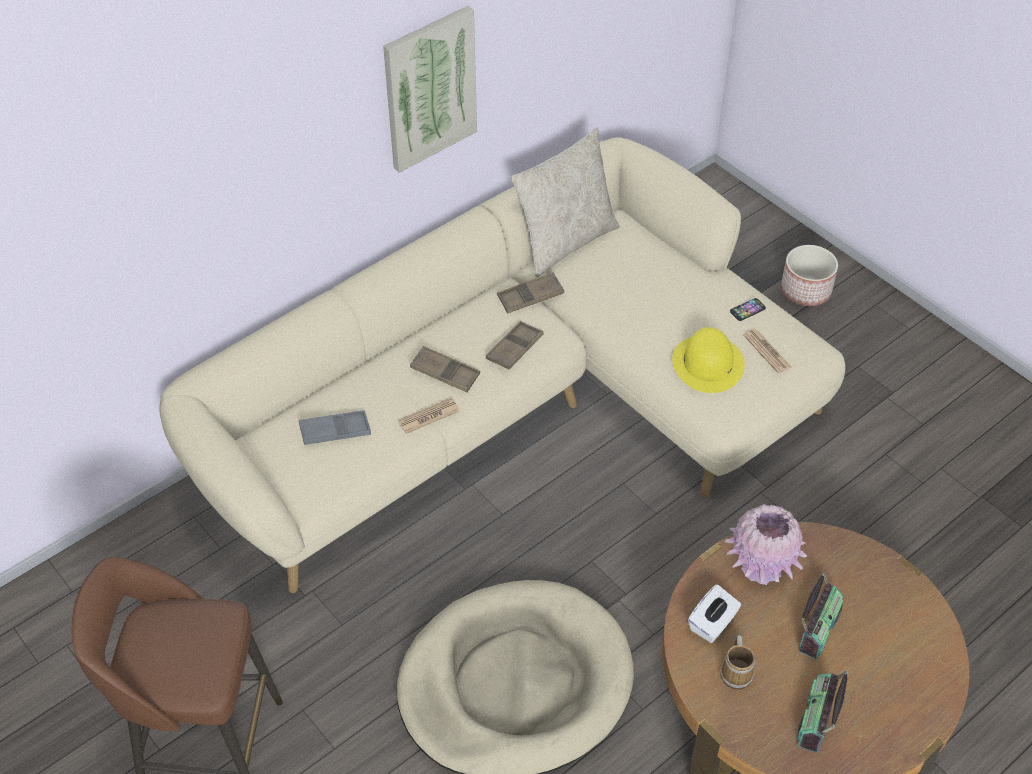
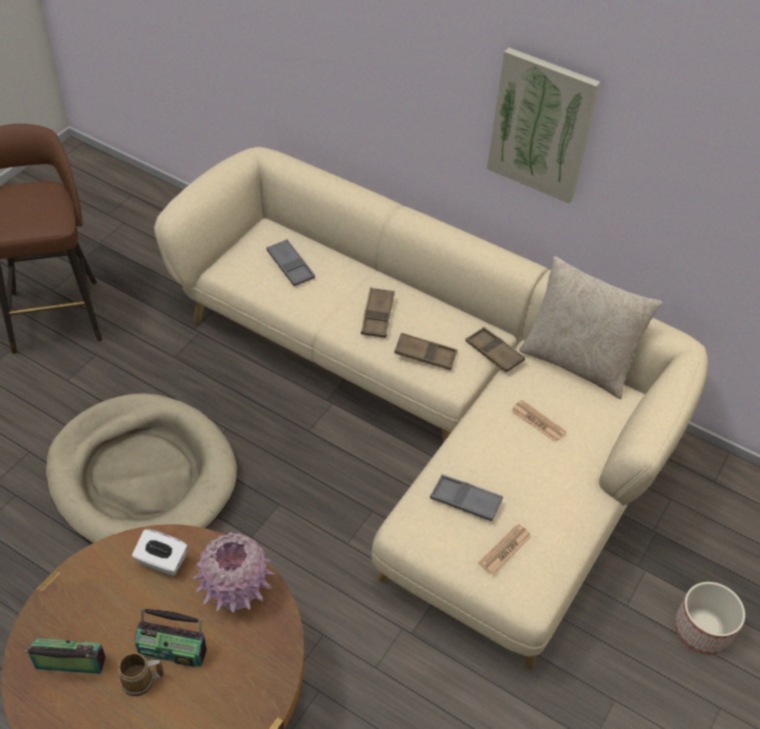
camera: 70 degrees right, 0 degrees up
newspaper [398,398,459,434] -> newspaper moved to [511,400,567,442]
yellow hat [672,327,745,393] -> grey tray [430,474,503,521]
mug [720,635,755,690] -> mug moved to [118,653,164,696]
phone [730,298,766,321] -> none

